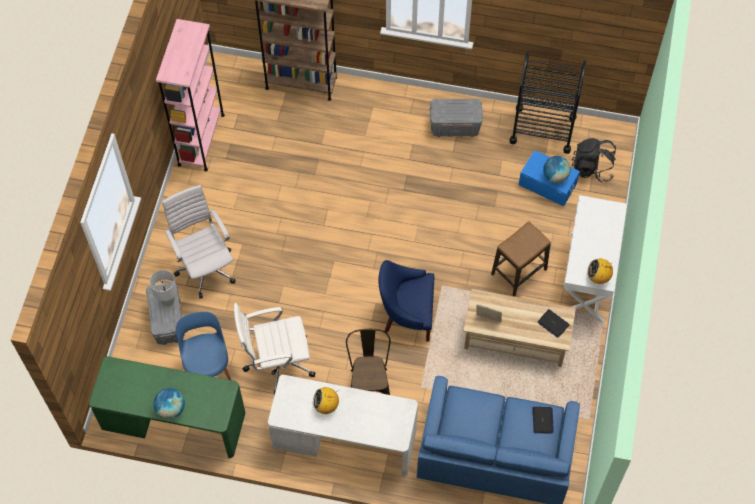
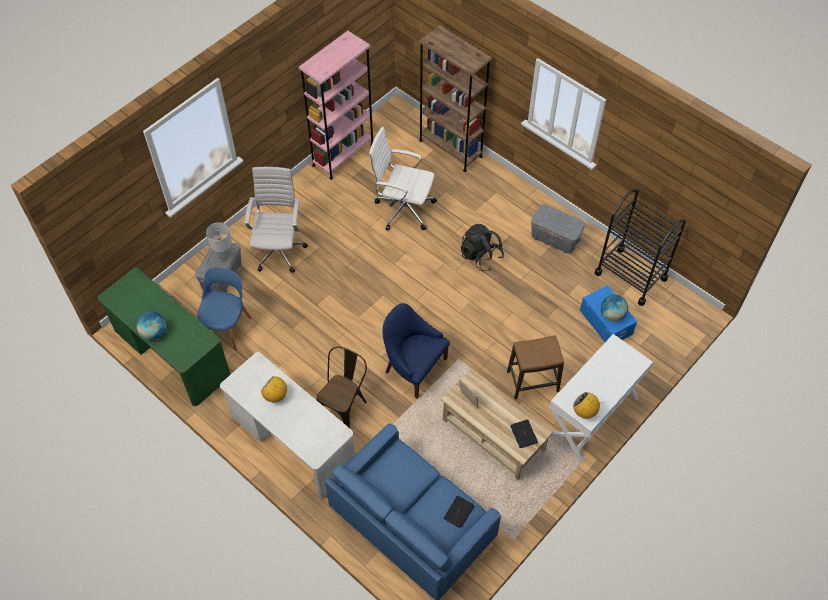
camera: 30 degrees right, 5 degrees down
white office chair [234,303,315,395] -> white office chair moved to [369,126,437,231]
black backpack [572,138,616,182] -> black backpack moved to [461,224,504,271]

